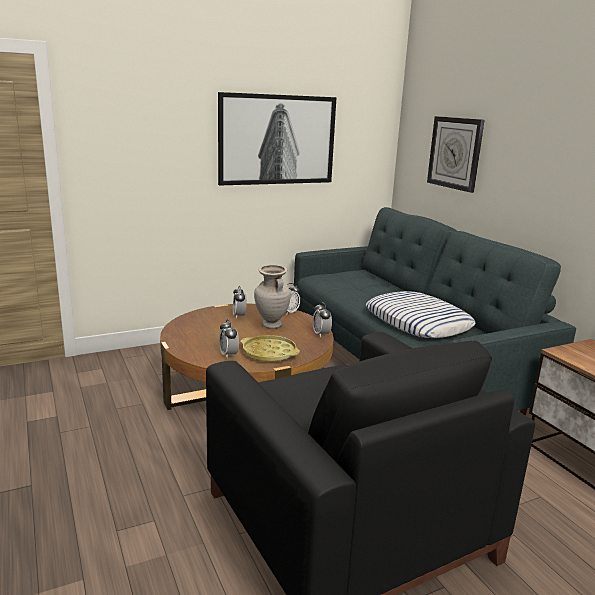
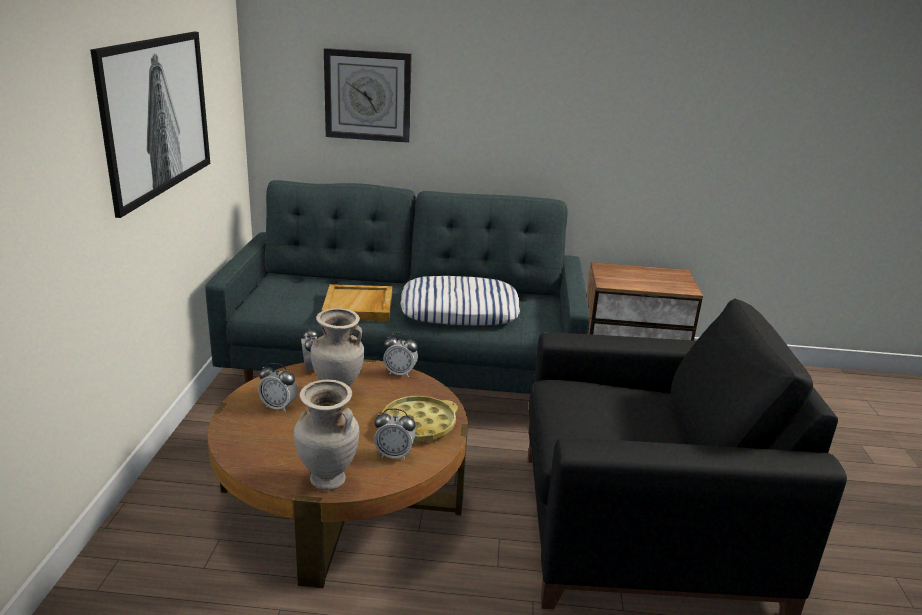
camera: 60 degrees left, 5 degrees up
none -> beige vase [294,380,359,490]
none -> beige tray [322,284,392,321]

